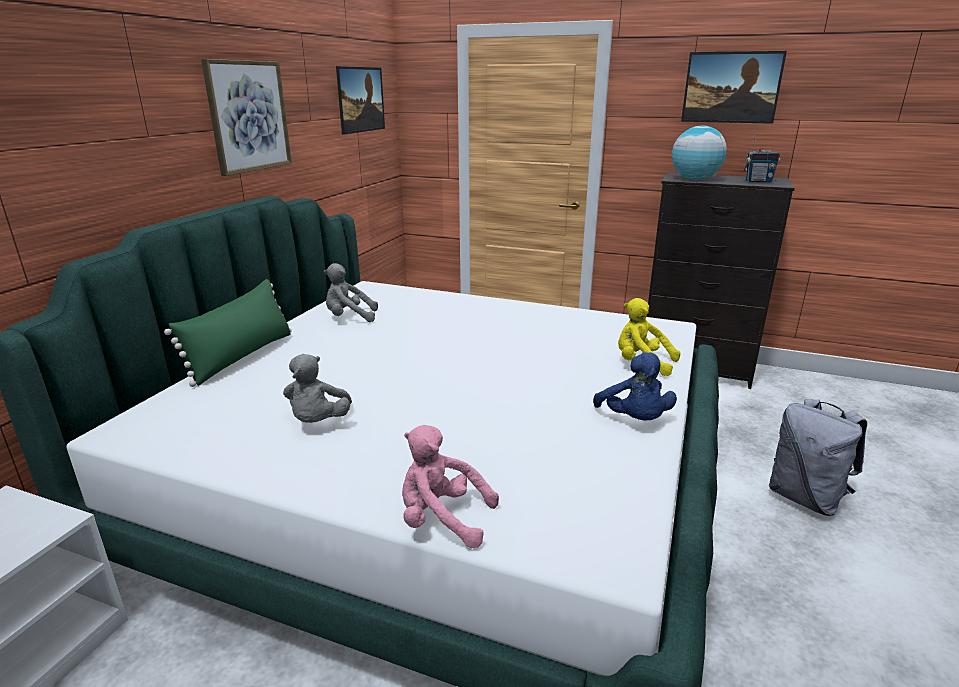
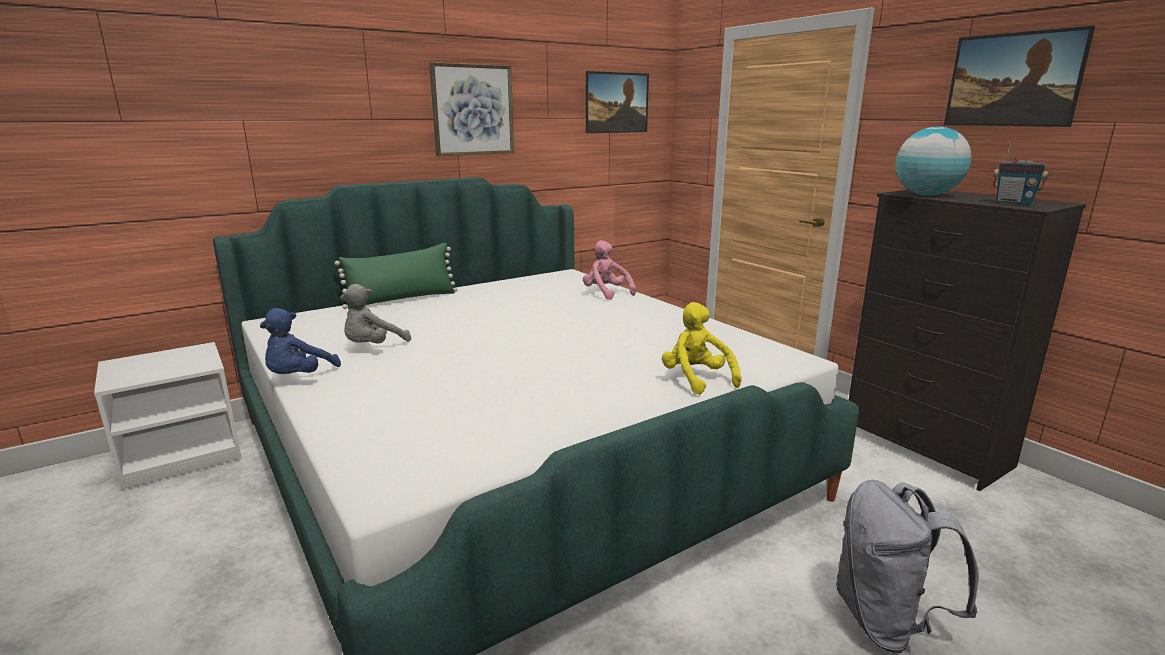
camera: 35 degrees right, 5 degrees down
grey plush toy [324,263,378,322] -> none
pink plush toy [402,425,499,548] -> pink plush toy moved to [583,240,636,300]
blue plush toy [593,352,677,421] -> blue plush toy moved to [260,308,341,374]

